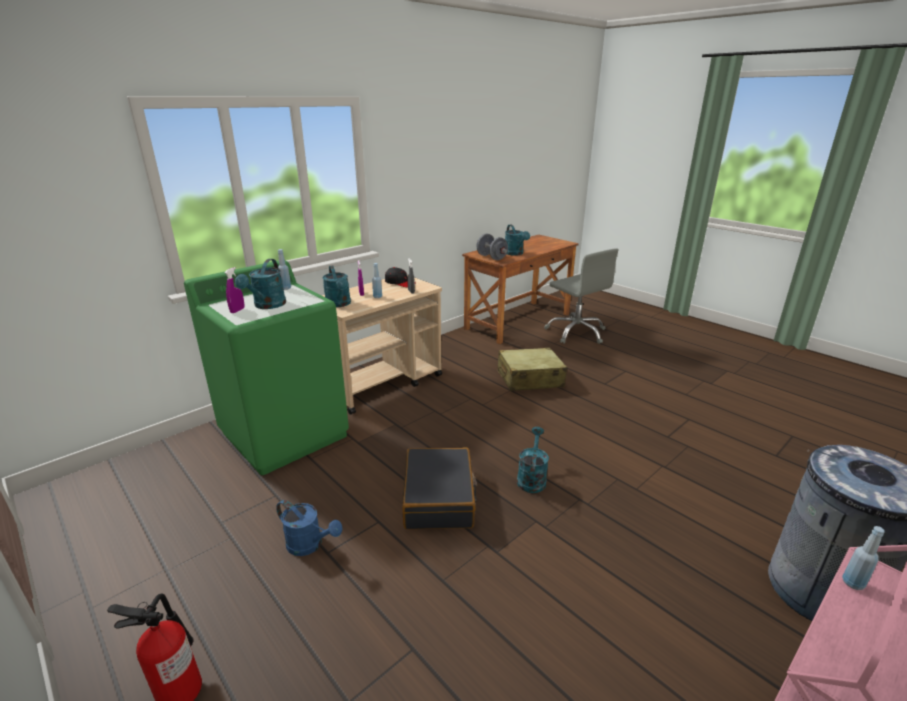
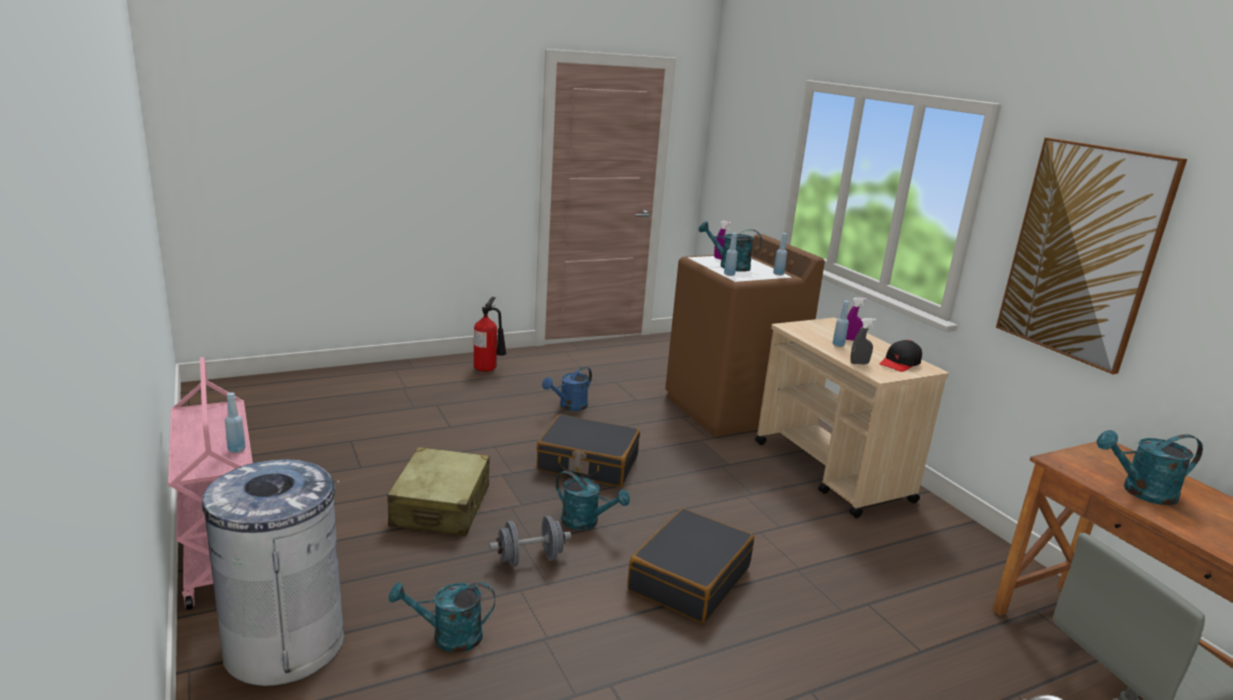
camera: 105 degrees right, 5 degrees down
green washing machine [184,261,349,475] -> brown washing machine [665,234,825,436]
turquoise watering can [322,265,351,307] -> turquoise watering can moved to [389,582,495,652]
grey dumbbell [477,234,508,260] -> grey dumbbell moved to [489,516,571,567]
beige suitcase [497,347,567,391] -> beige suitcase moved to [387,447,490,536]
none -> black suitcase [627,508,754,623]
none -> blue bottle [724,233,738,276]
none -> picture [996,138,1187,374]

